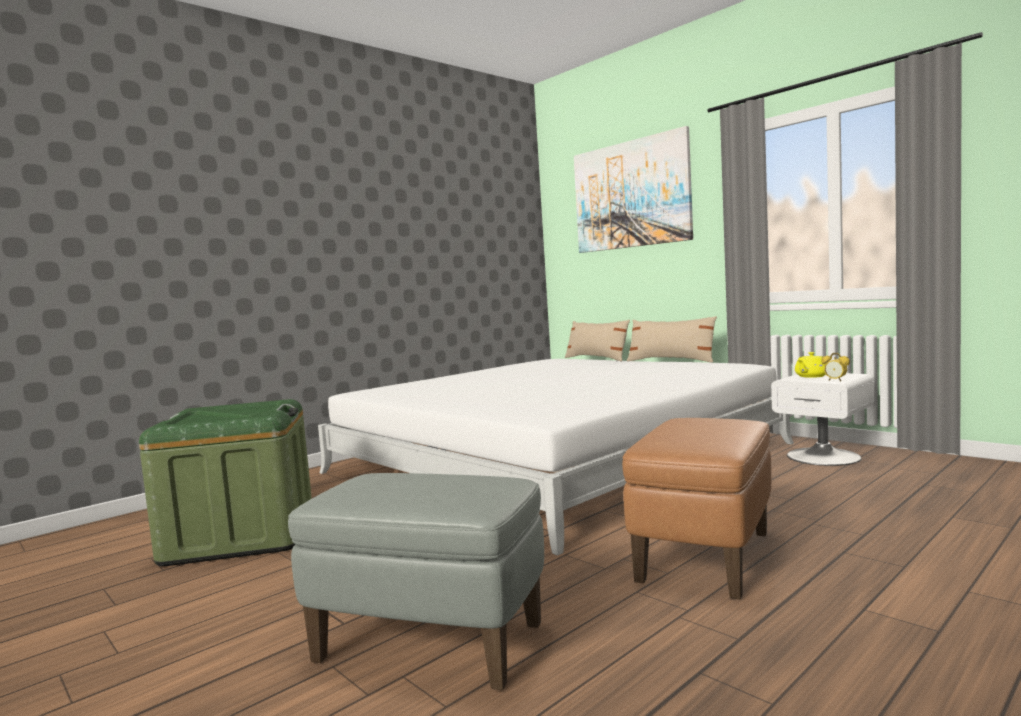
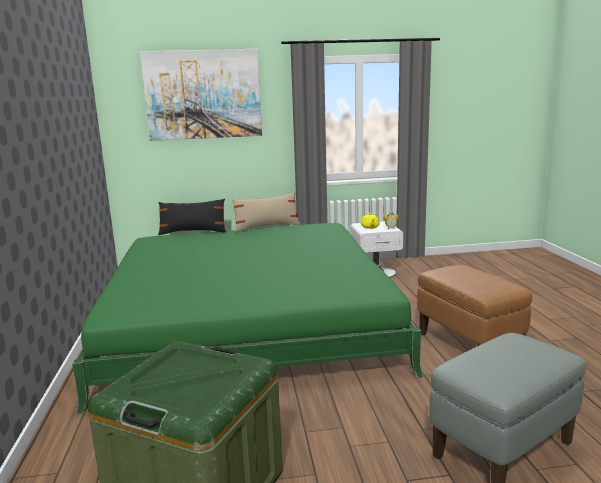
camera: 55 degrees left, 10 degrees up
white bed [318,359,794,556] -> green bed [72,223,423,414]
beige pillow [565,320,630,361] -> black pillow [158,199,226,235]

